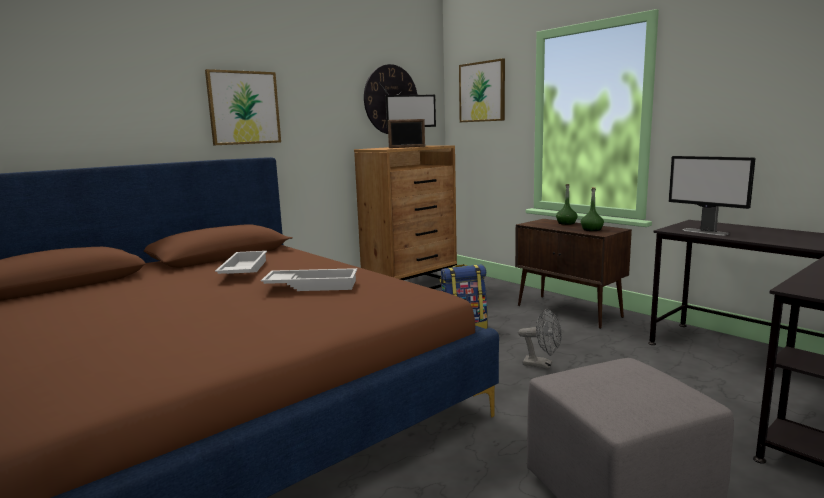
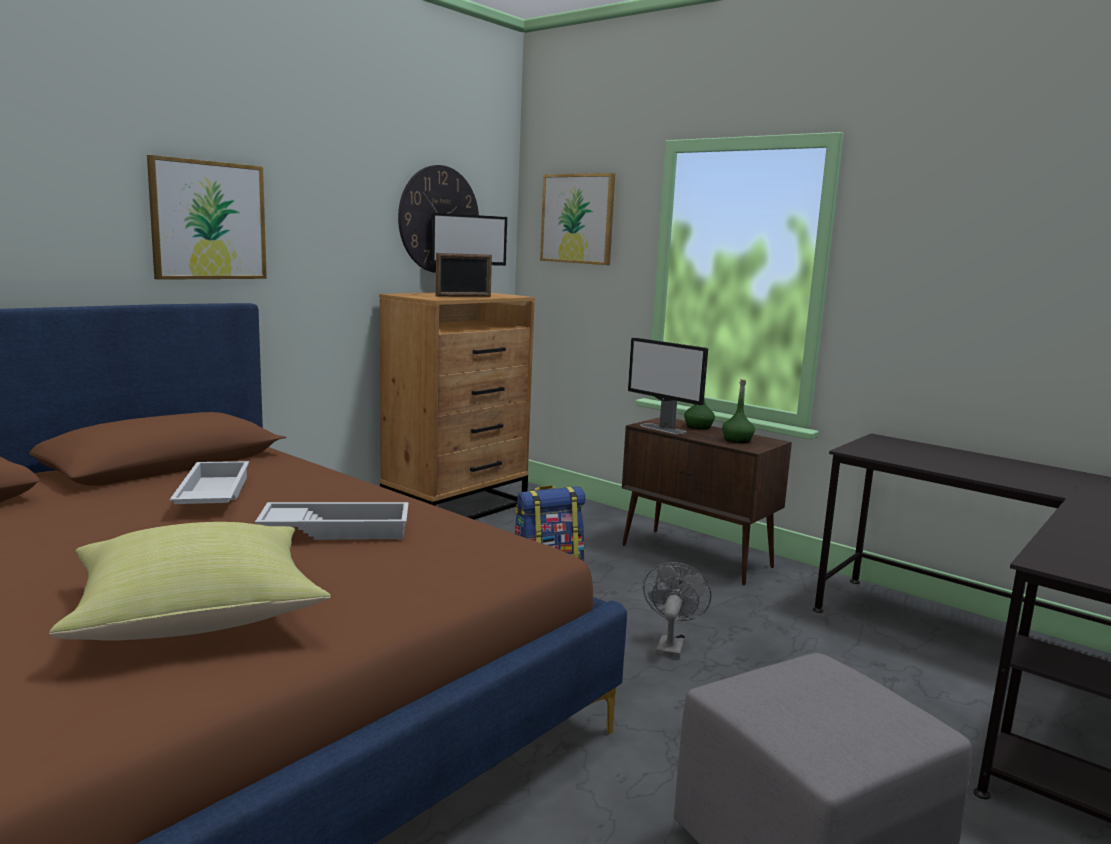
camera: 10 degrees left, 0 degrees up
grey fan [518,308,562,369] -> grey fan turned 90 degrees counterclockwise [643,562,711,658]
monitor [669,156,756,236] -> monitor moved to [628,338,708,434]
none -> yellow pillow [49,522,331,641]

